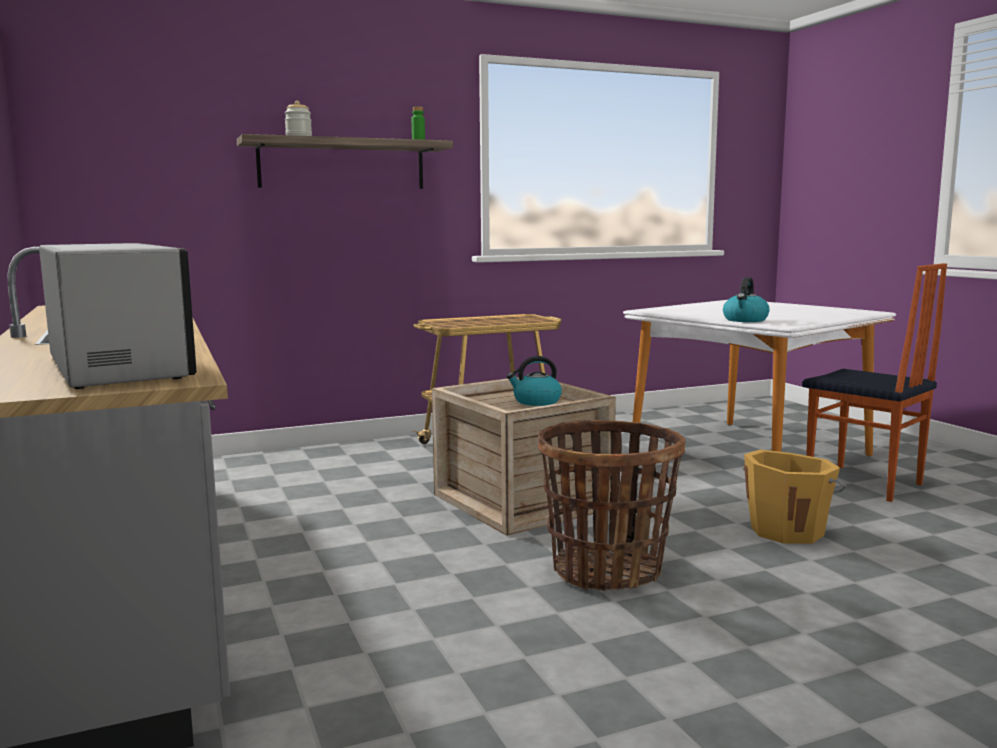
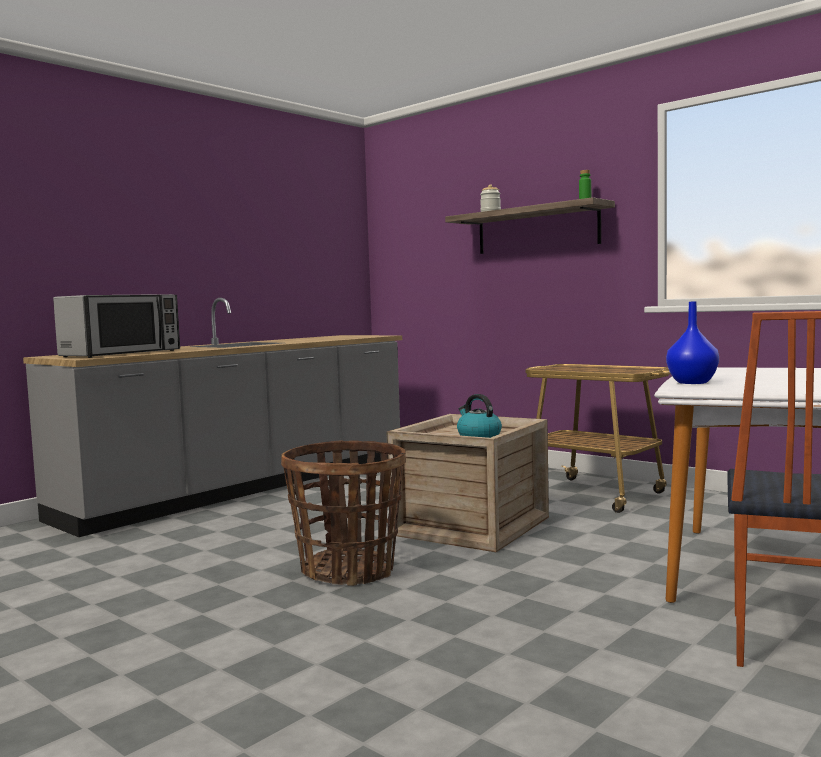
camera: 65 degrees right, 5 degrees down
kettle [723,277,770,322] -> blue vase [666,301,719,384]
orange bucket [743,450,846,544] -> none

